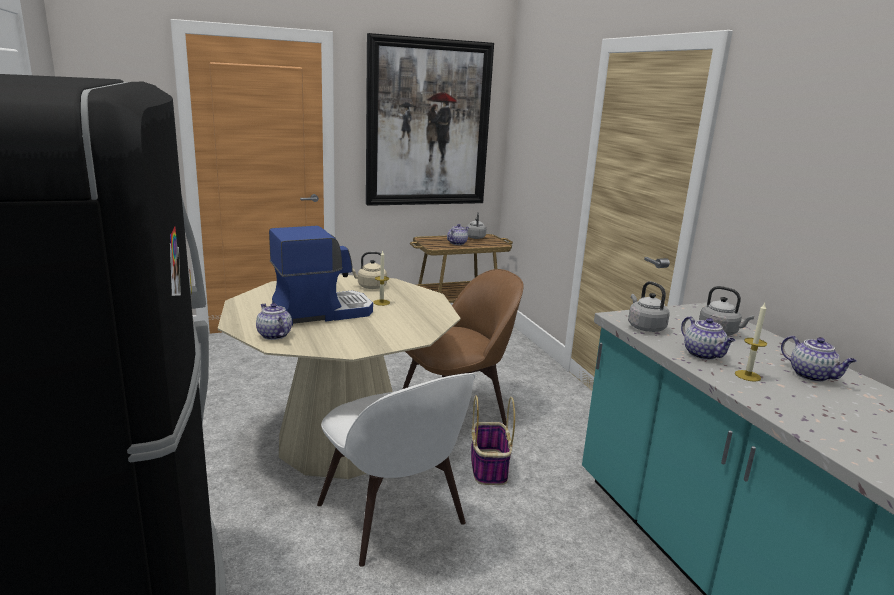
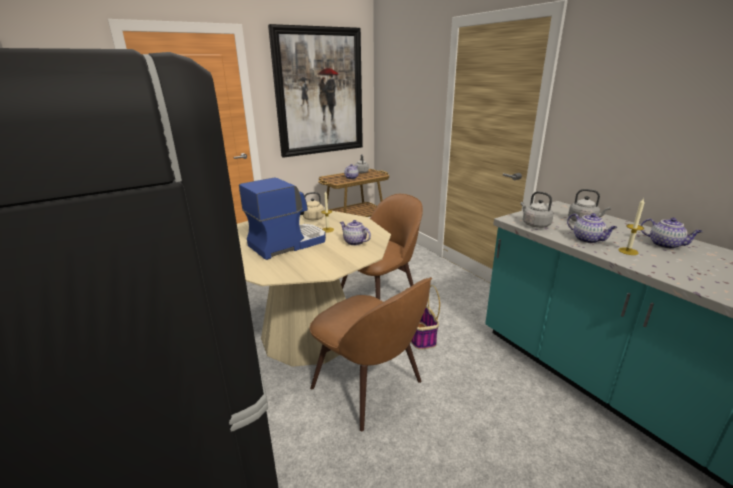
camera: 10 degrees left, 5 degrees up
teapot [256,303,292,340] -> teapot moved to [340,220,371,246]
white chair [317,373,475,567] -> brown chair [310,277,432,431]

